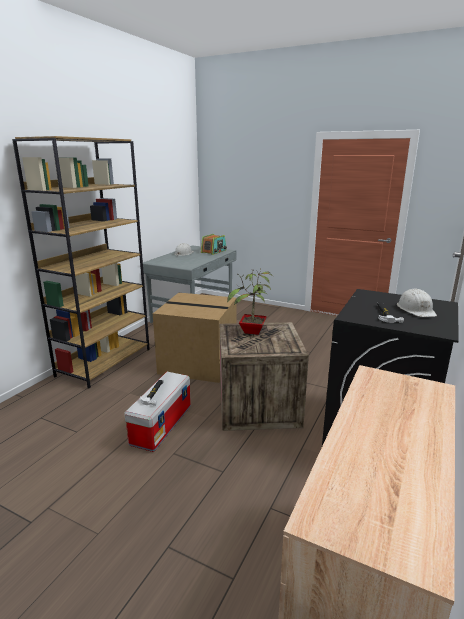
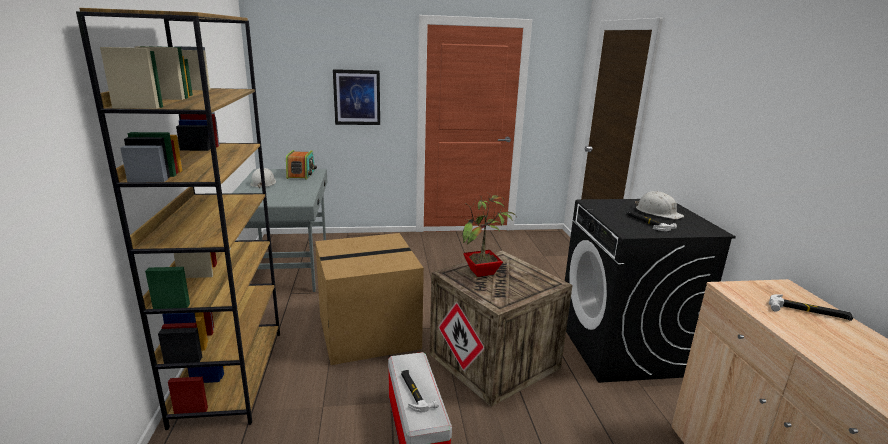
camera: 35 degrees left, 0 degrees up
none -> picture [333,69,380,125]
none -> hammer [769,294,853,321]

